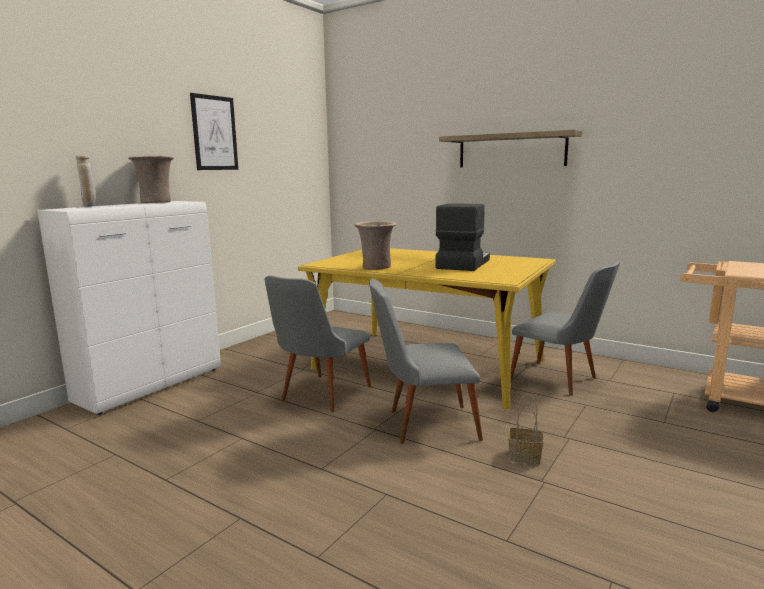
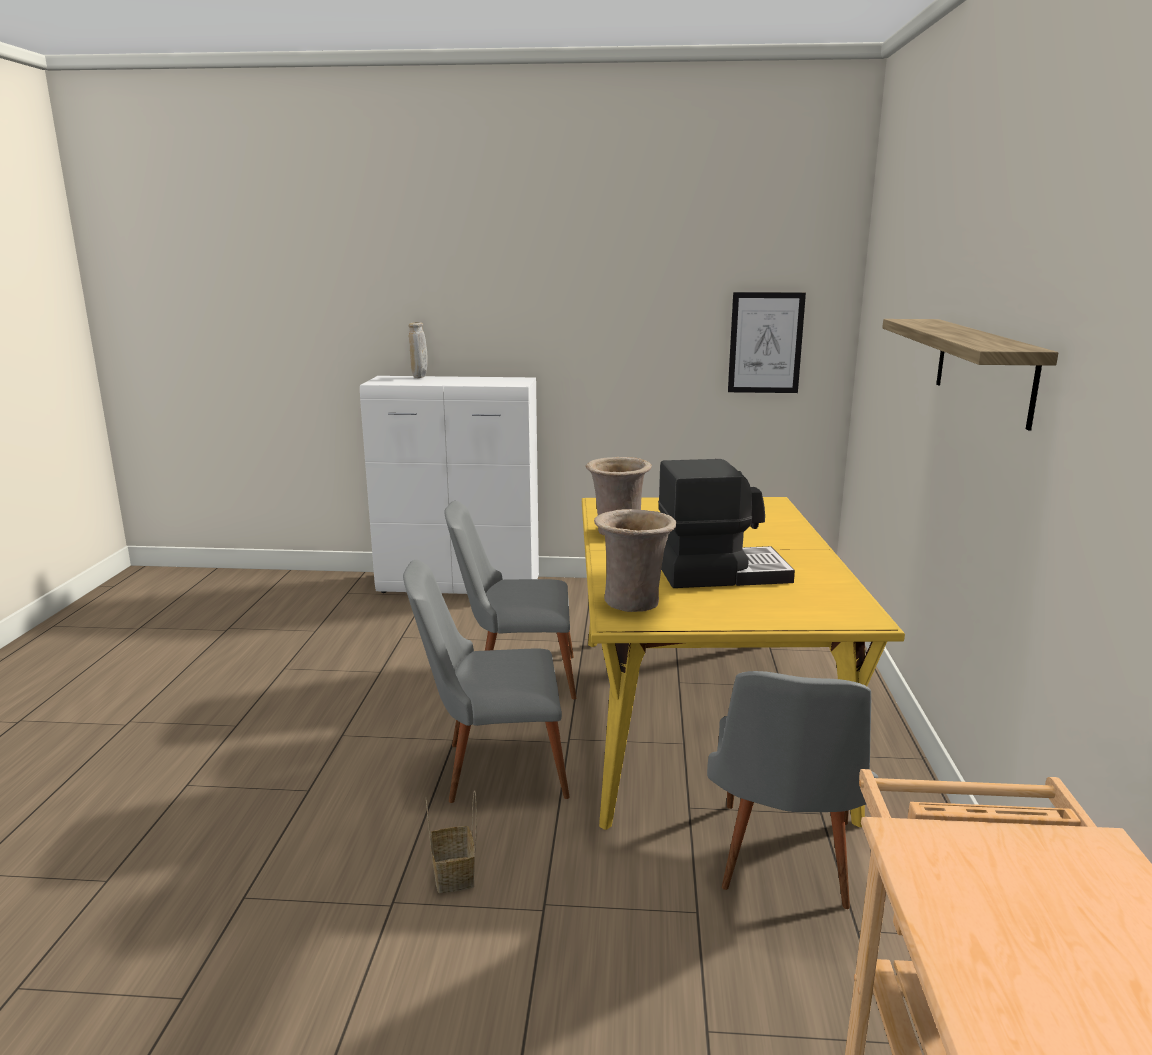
camera: 60 degrees right, 5 degrees up
beige vase [128,156,174,203] -> beige vase moved to [594,509,677,612]
picture [190,93,238,170] -> picture moved to [728,292,806,393]
grey chair [369,279,483,444] -> grey chair turned 60 degrees counterclockwise [403,560,570,803]

